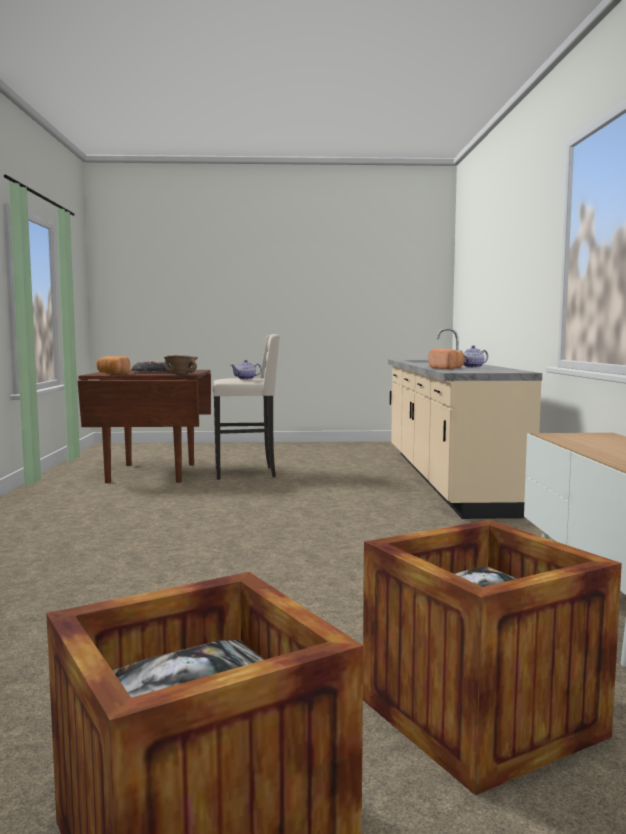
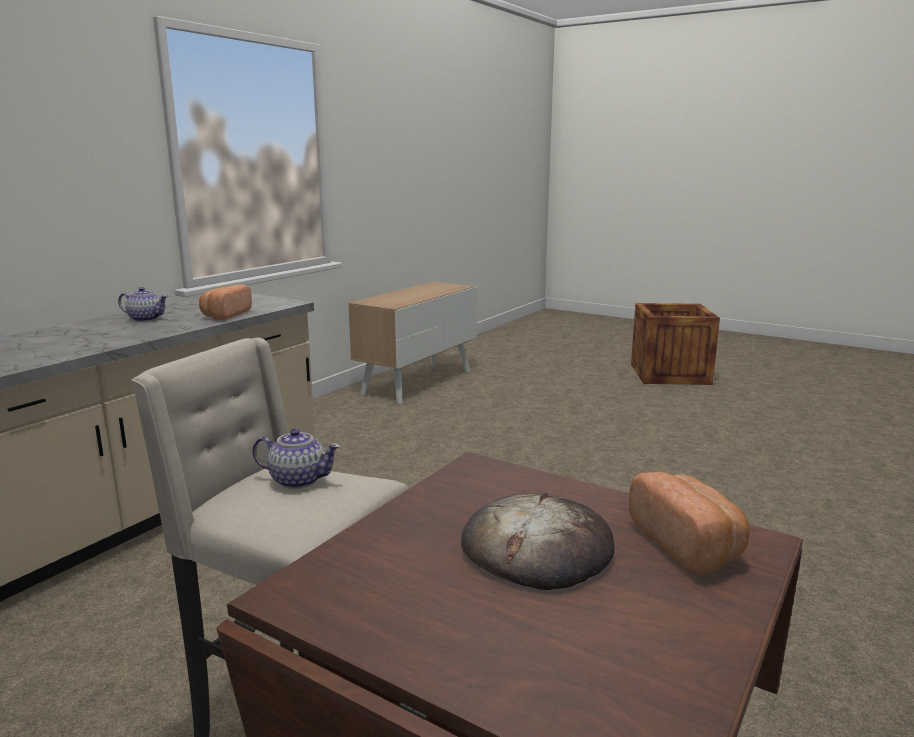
camera: 145 degrees left, 10 degrees up
beige bowl [164,355,198,374] -> none
crate [363,520,622,796] -> none

